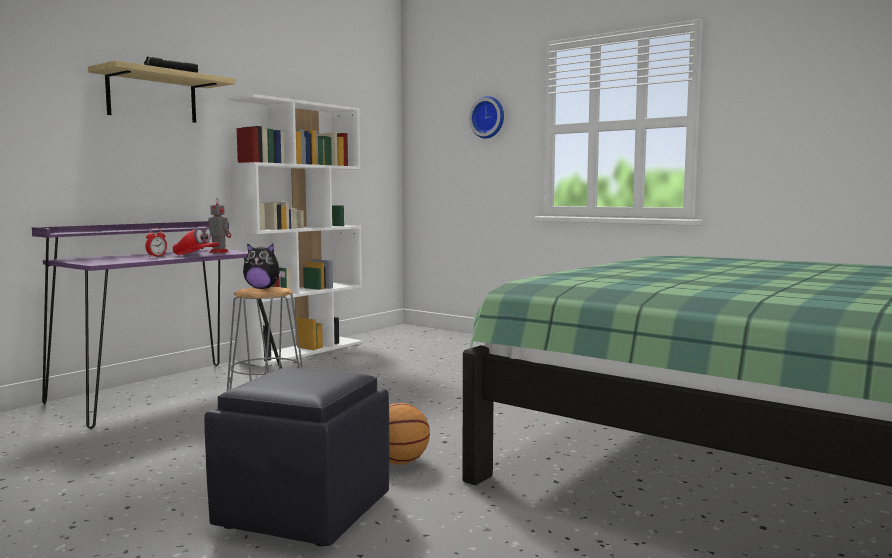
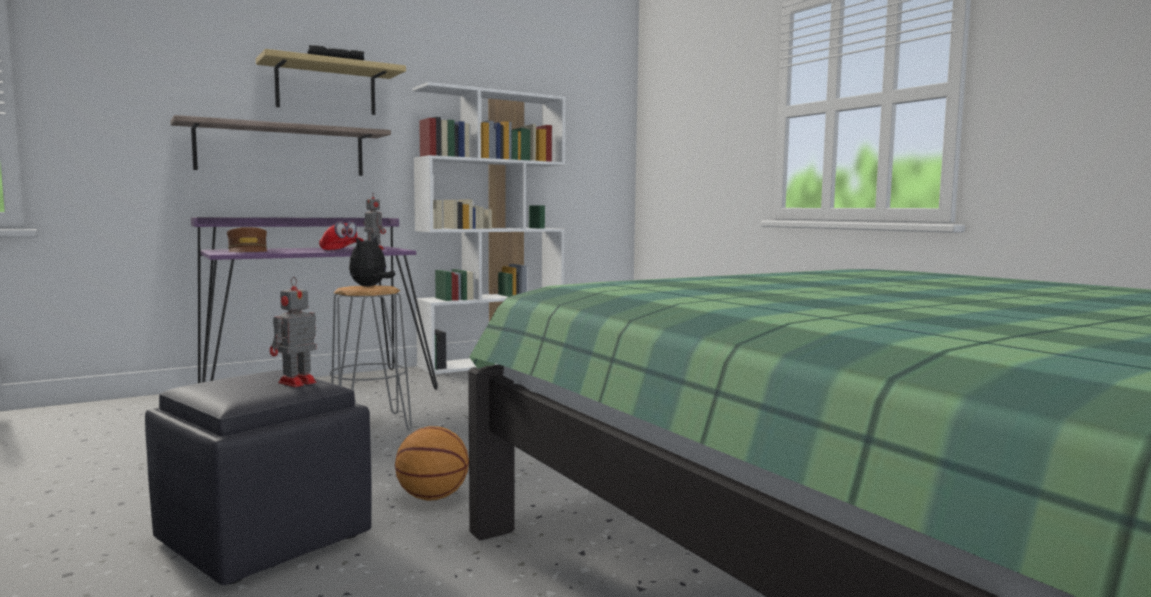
camera: 20 degrees right, 0 degrees up
alarm clock [145,228,167,257] -> none
plush toy [243,243,286,289] -> plush toy turned 90 degrees clockwise [349,237,396,287]
wall clock [469,96,504,139] -> none
none -> shelf [170,115,391,176]
none -> brown cap [227,227,267,252]
none -> toy robot [270,277,317,387]

